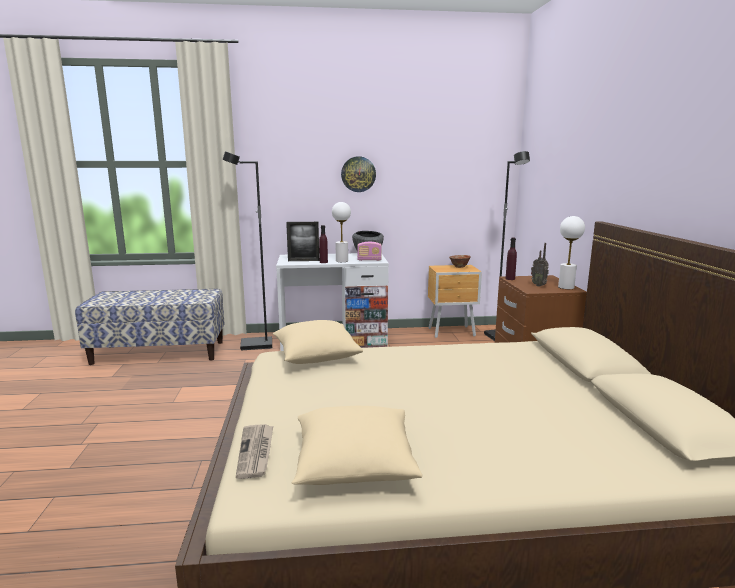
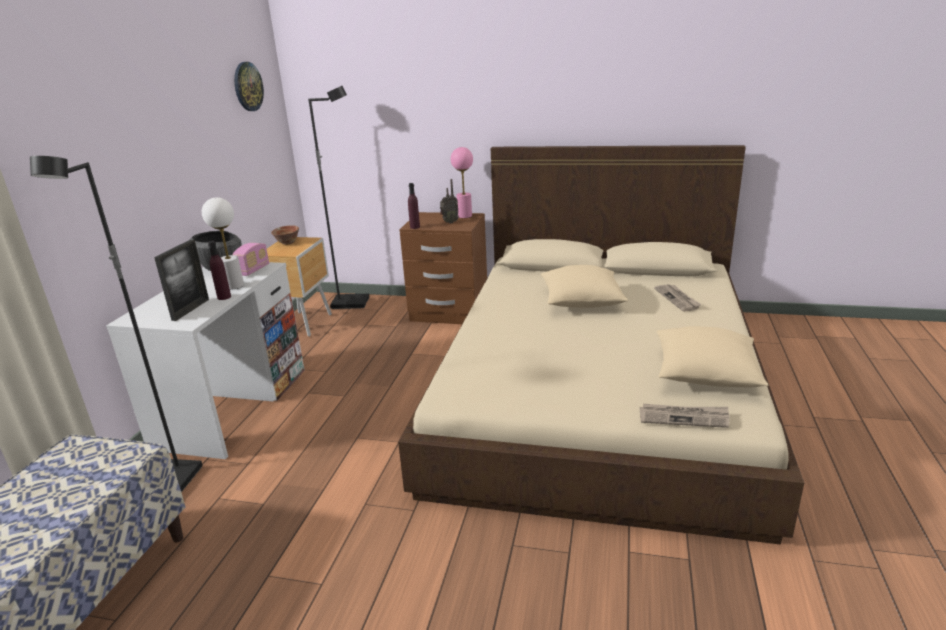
camera: 70 degrees left, 10 degrees up
beige pillow [273,320,363,364] -> beige pillow moved to [540,265,628,308]
wall clock [341,156,376,192] -> wall clock moved to [234,62,264,111]
white table lamp [558,216,585,289] -> pink table lamp [451,147,473,218]
none -> newspaper [654,284,702,311]

